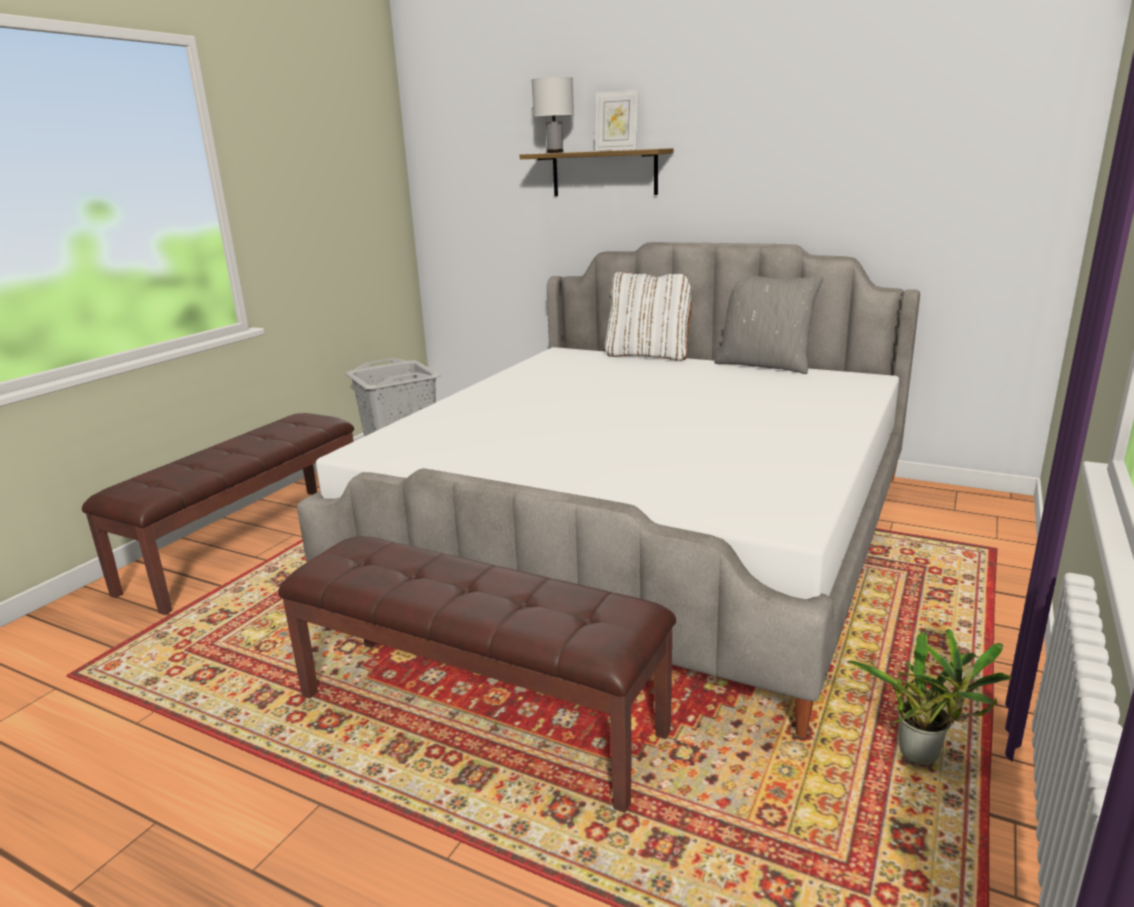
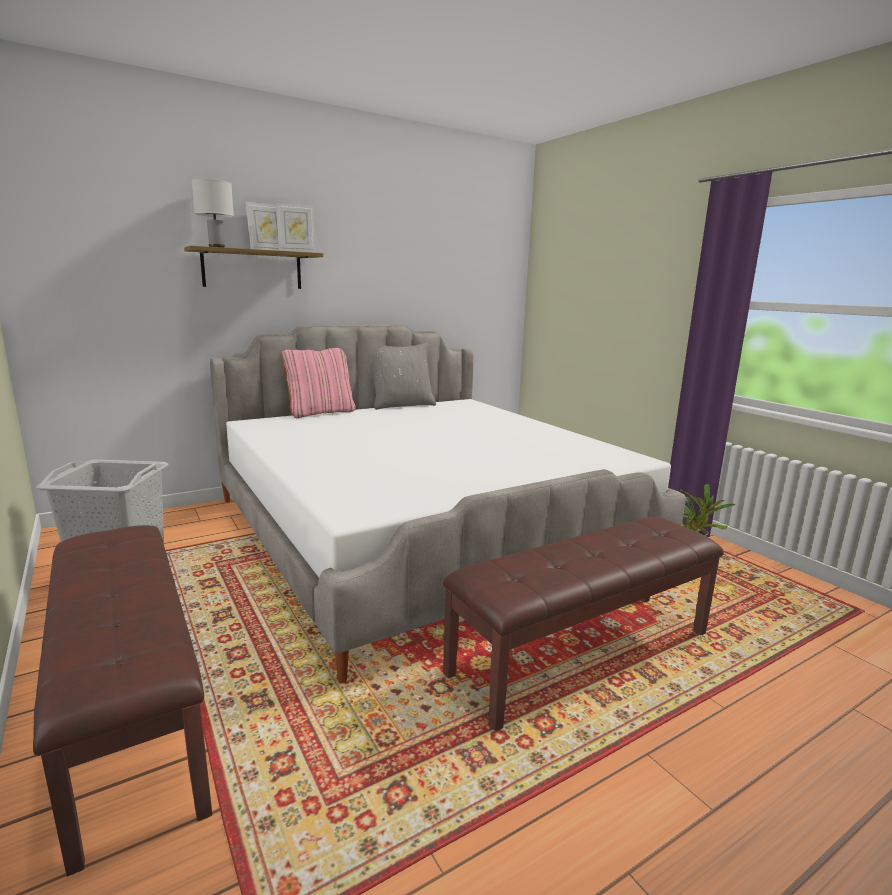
camera: 60 degrees left, 5 degrees down
white pillow [605,272,692,361] -> pink pillow [282,348,356,418]
none -> picture frame [276,203,316,253]

